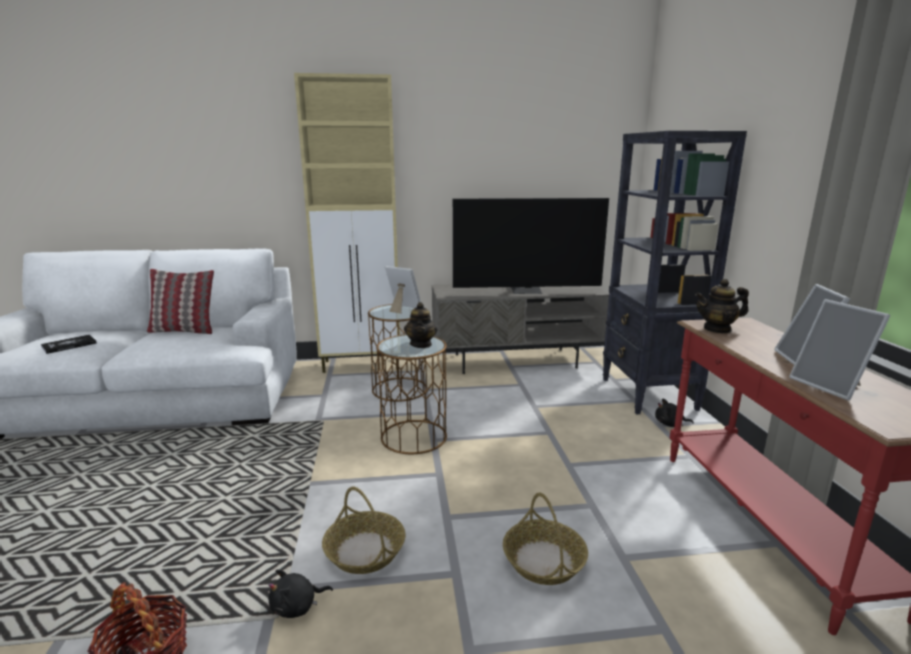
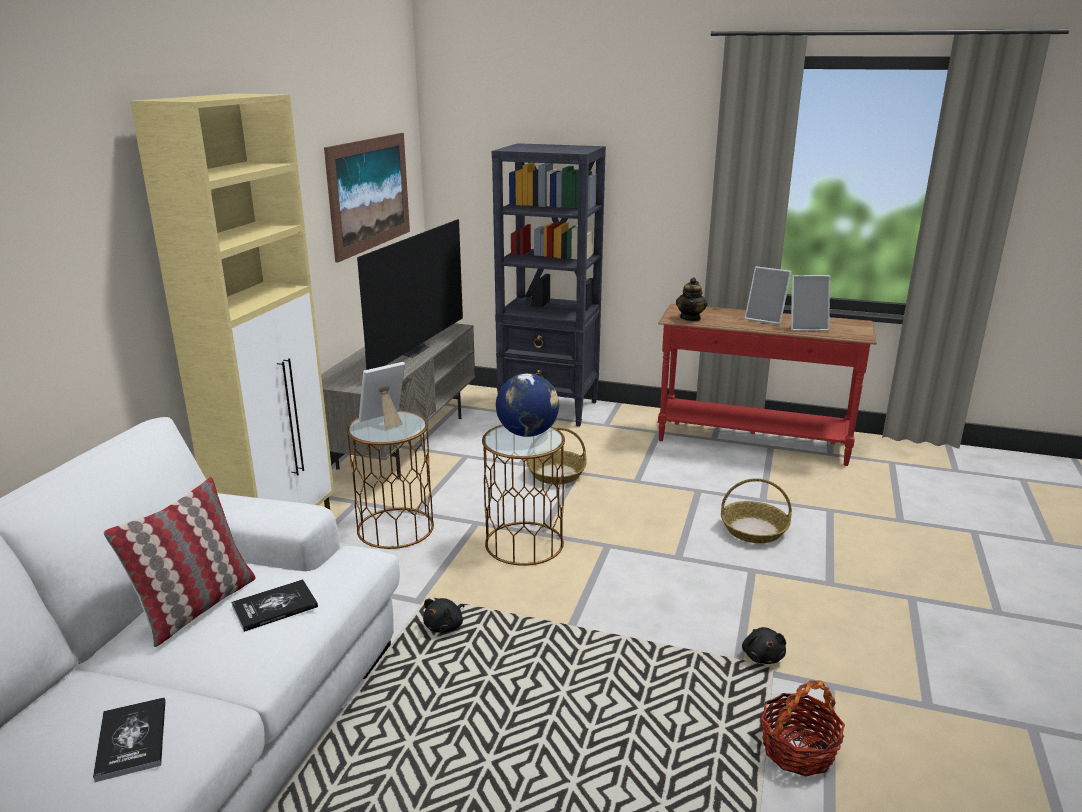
camera: 65 degrees left, 5 degrees up
basket [322,486,405,574] -> basket moved to [526,427,587,485]
teapot [404,302,437,348] -> globe [496,373,559,437]
black plush toy [655,398,694,427] -> black plush toy moved to [423,598,465,633]
none -> book [231,579,318,632]
none -> picture [324,133,410,262]

